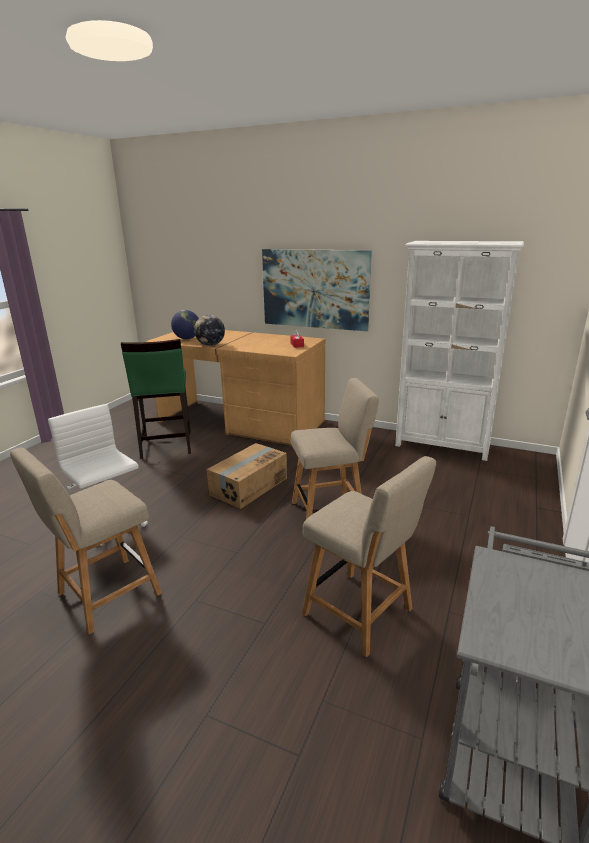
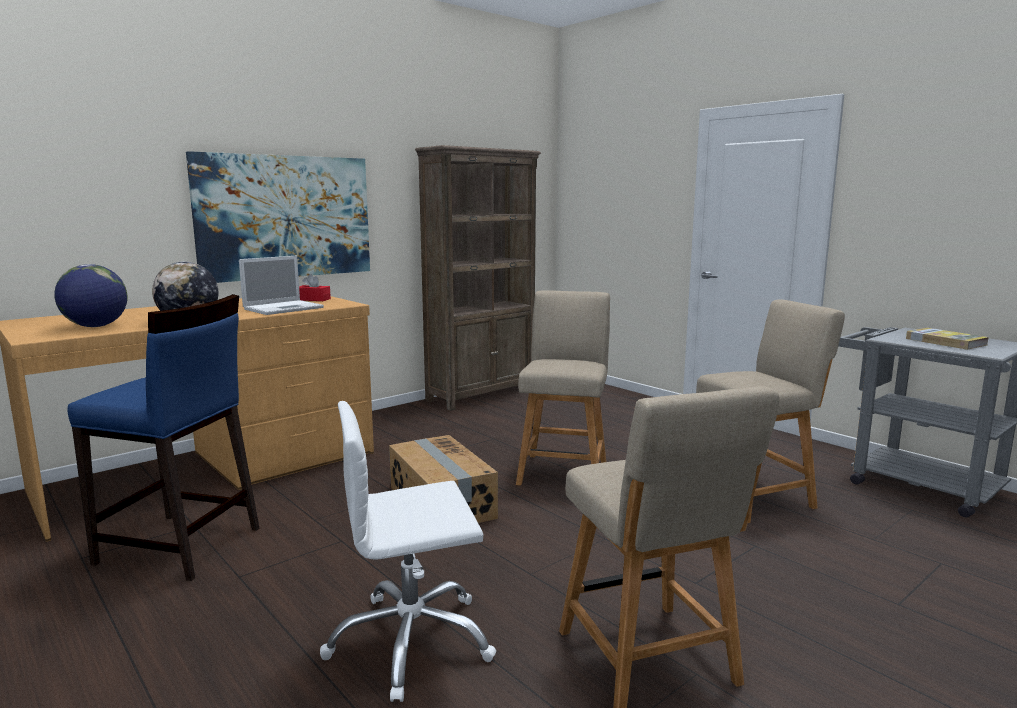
camera: 65 degrees left, 10 degrees down
green stool [121,339,191,459] -> blue stool [67,294,259,581]
white bookcase [395,241,524,461] -> brown bookcase [415,145,541,411]
none -> laptop [239,256,324,315]
none -> book [906,328,989,350]

